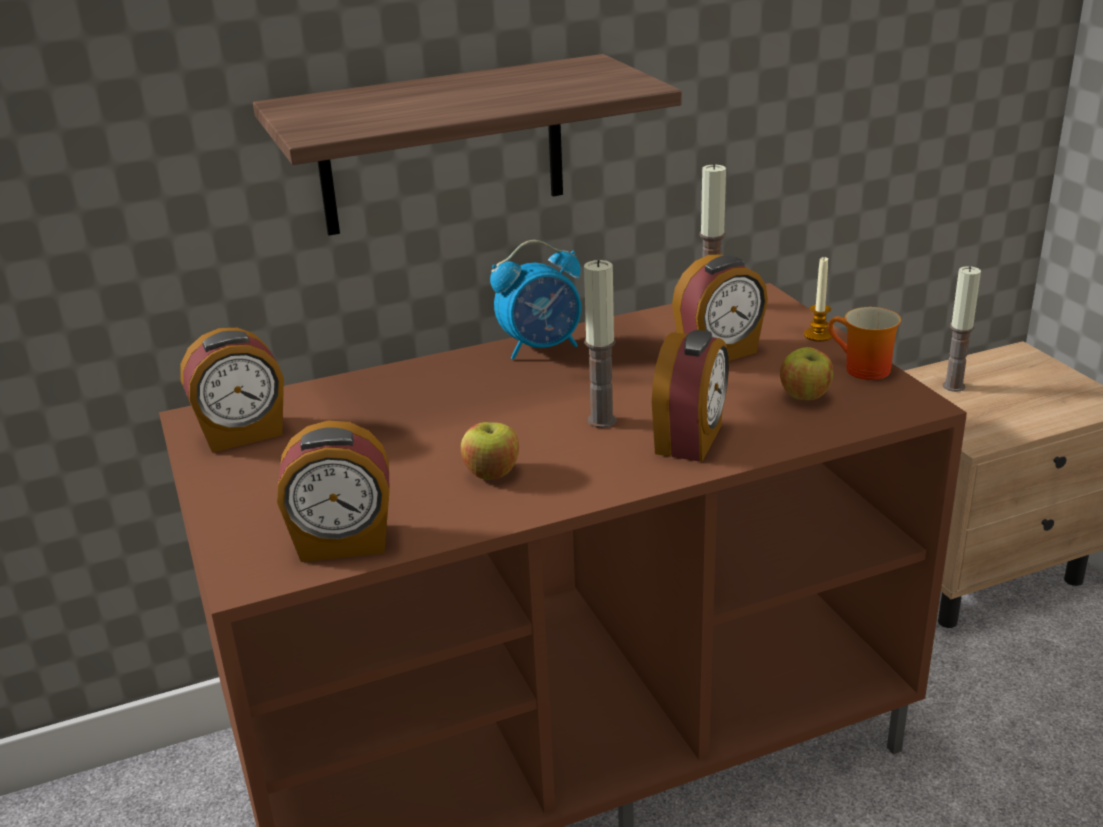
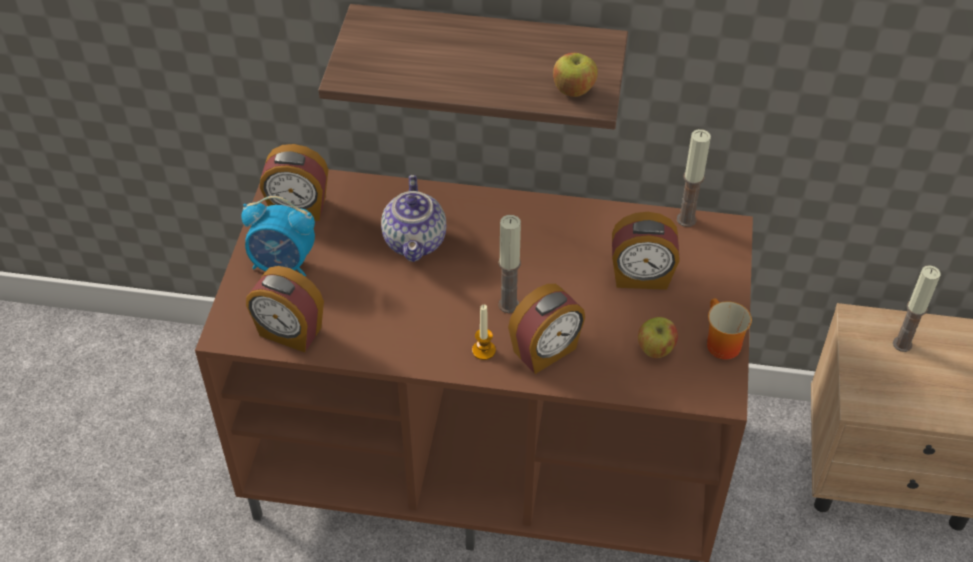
camera: 30 degrees right, 20 degrees up
apple [461,422,519,480] -> apple moved to [553,53,598,97]
alarm clock [490,240,581,360] -> alarm clock moved to [241,196,315,277]
candle [804,256,832,342] -> candle moved to [472,305,496,360]
none -> teapot [381,175,446,262]

